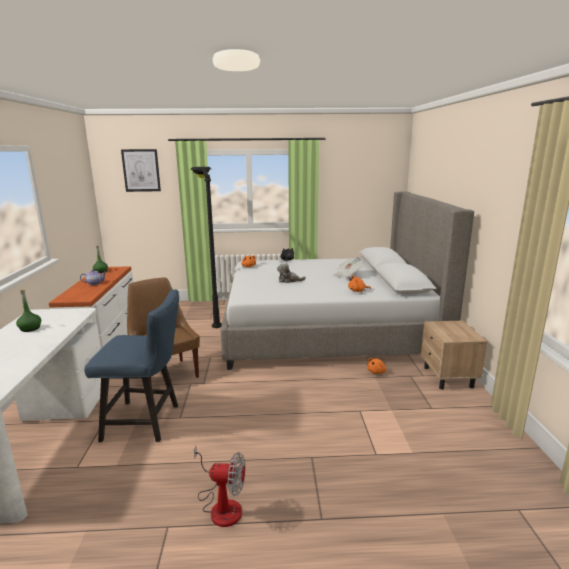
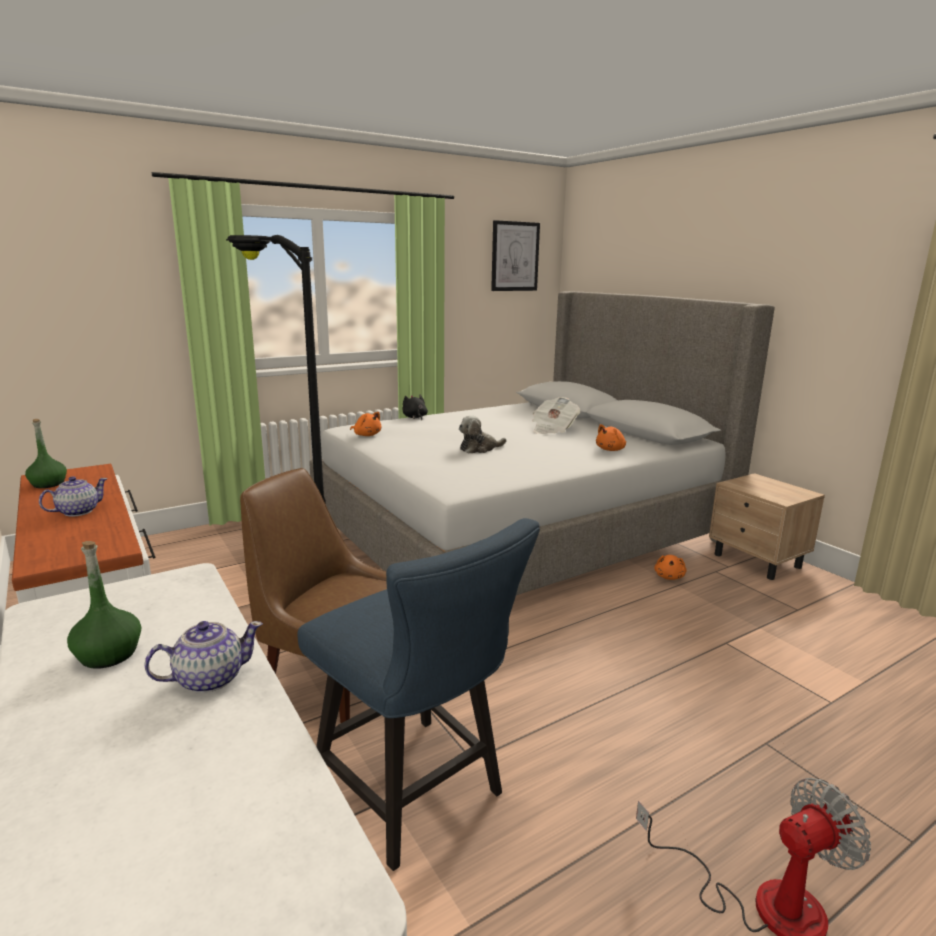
camera: 30 degrees left, 0 degrees up
blue chair [84,290,179,442] -> blue chair turned 75 degrees clockwise [297,518,540,871]
picture [121,149,161,192] -> picture moved to [491,220,540,291]
none -> teapot [144,621,263,693]

